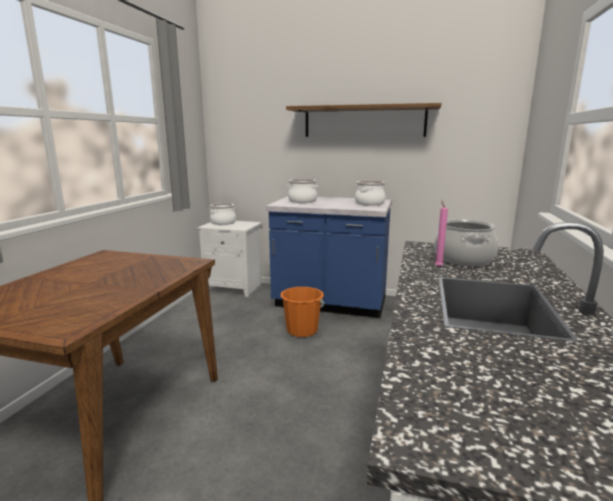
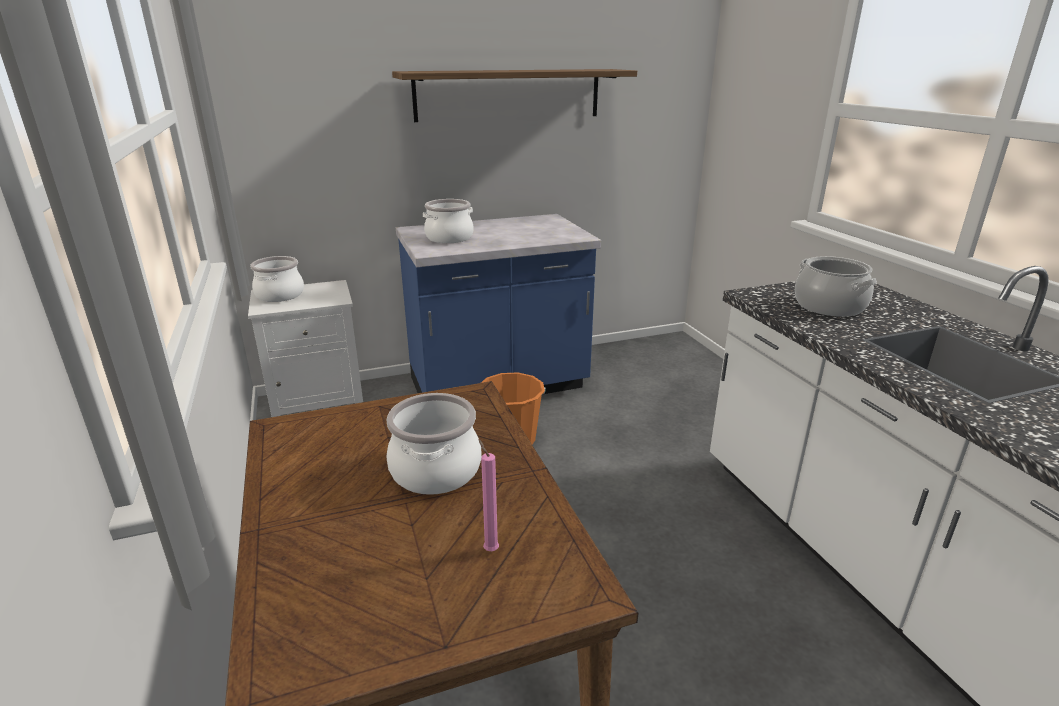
camera: 35 degrees left, 10 degrees up
cooking pot [355,180,386,206] -> cooking pot moved to [386,393,481,495]
pink candle [435,200,448,267] -> pink candle moved to [479,440,499,551]

